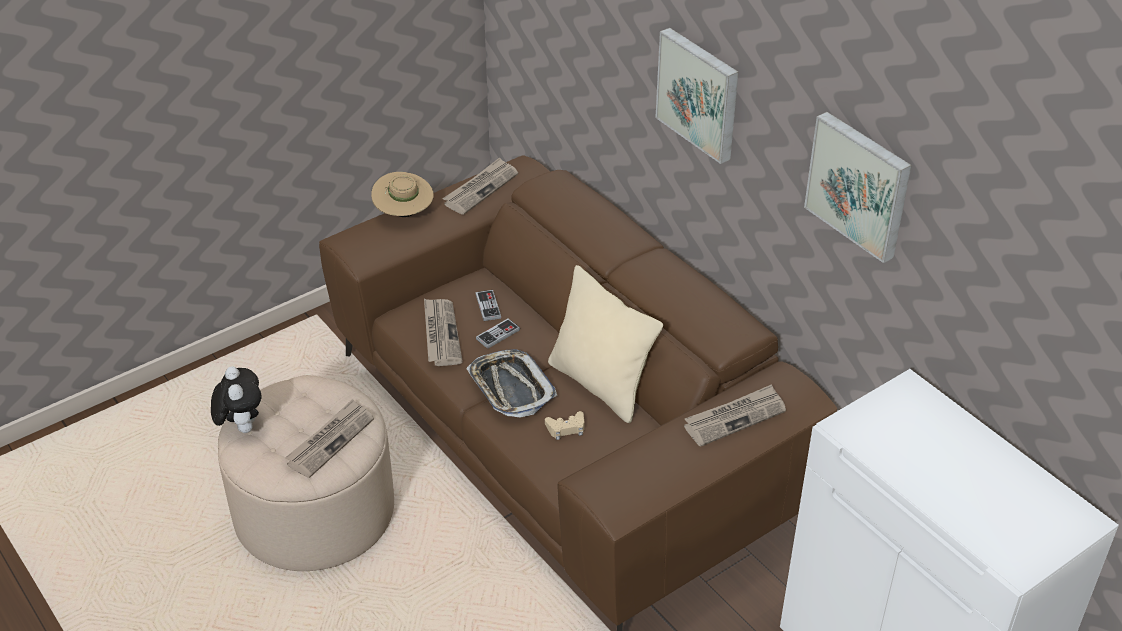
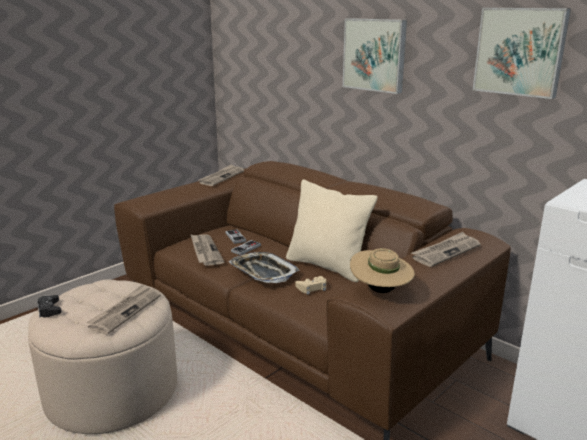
camera: 10 degrees left, 20 degrees down
plush toy [211,366,262,433] -> black game controller [37,295,62,318]
beige hat [371,172,434,217] -> beige hat moved to [350,248,415,293]

